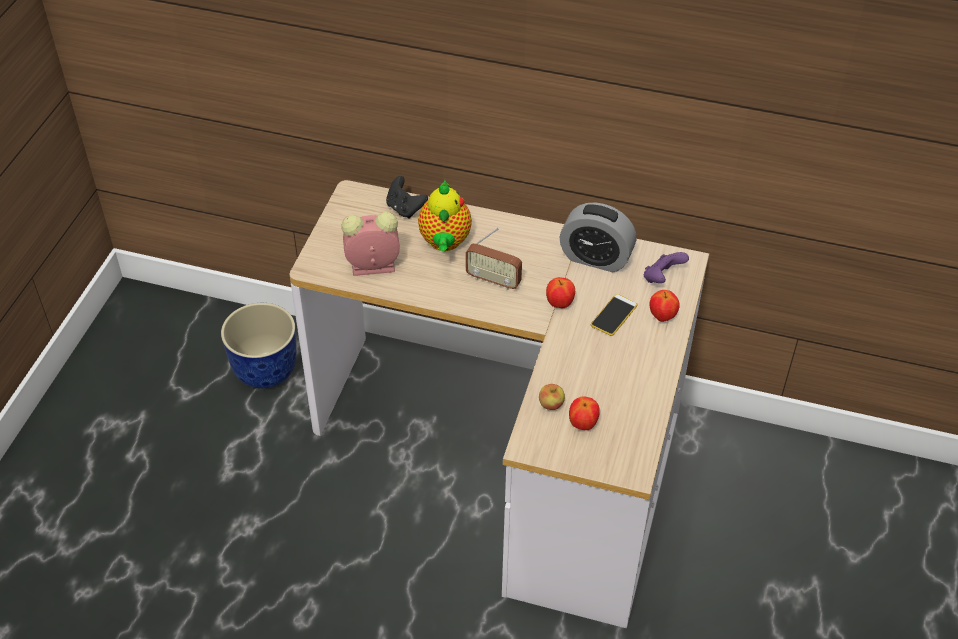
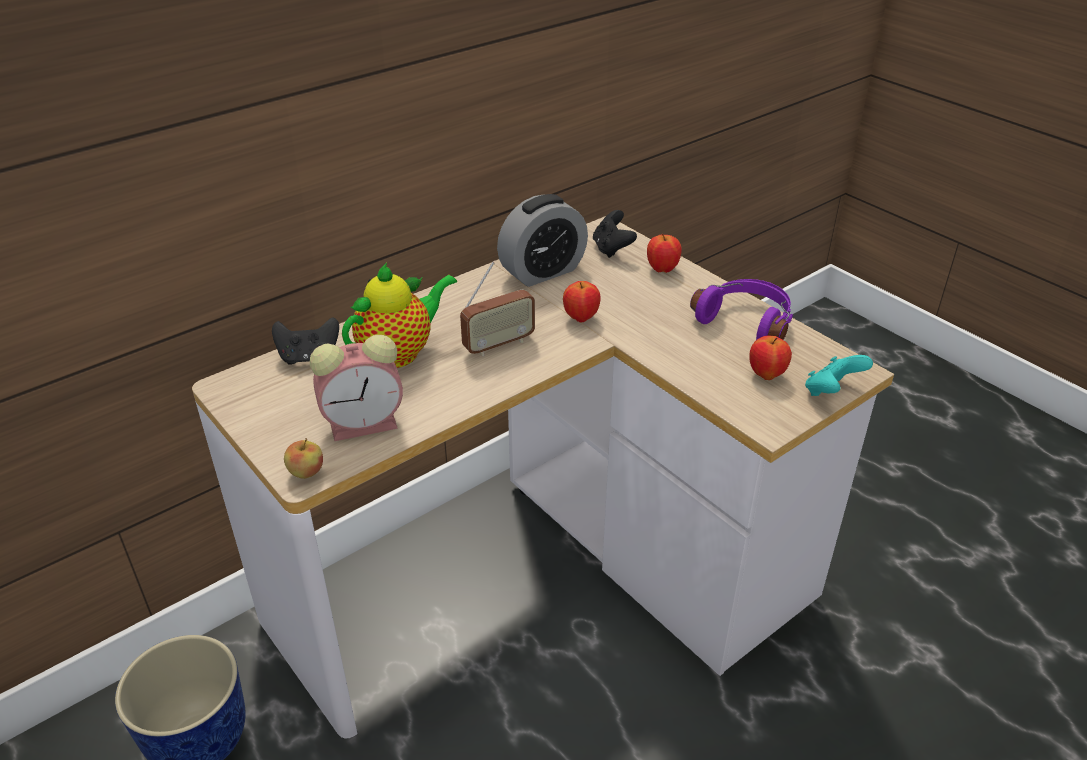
camera: 55 degrees left, 10 degrees down
alarm clock [341,212,400,276] -> alarm clock turned 135 degrees counterclockwise [310,335,403,441]
teapot [418,180,472,251] -> teapot turned 75 degrees counterclockwise [342,263,457,368]
apple [539,384,565,410] -> apple moved to [284,438,323,479]
phone [591,294,637,336] -> none
purple game controller [644,252,689,283] -> black game controller [593,210,637,258]
none -> purple headphones [690,279,793,340]
none -> turquoise game controller [805,355,873,396]

